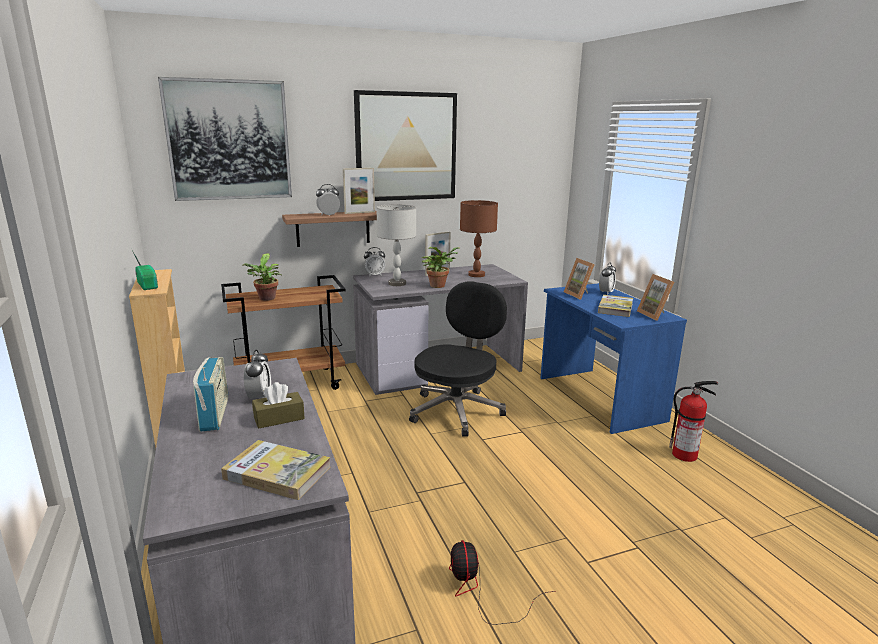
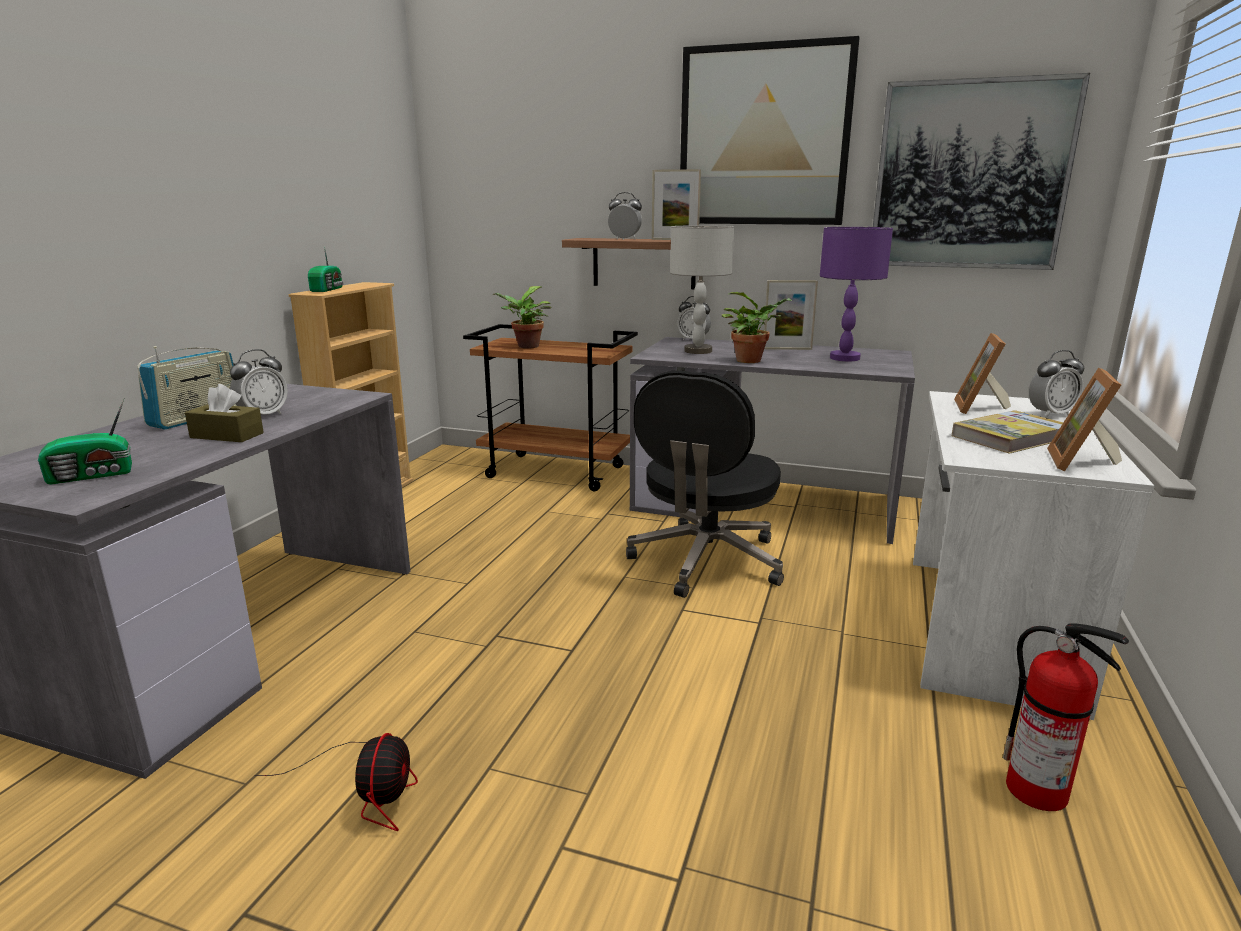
camera: 40 degrees right, 0 degrees up
picture [158,77,292,201] -> picture moved to [873,73,1090,270]
book [221,440,331,500] -> radio [38,399,132,485]
black office chair [409,281,507,436] -> black office chair turned 135 degrees clockwise [626,370,784,598]
fan [449,540,556,625] -> fan turned 150 degrees clockwise [254,733,418,831]
brown table lamp [460,200,498,277] -> purple table lamp [820,227,893,361]
blue desk [541,283,687,434] -> white desk [913,391,1155,720]

